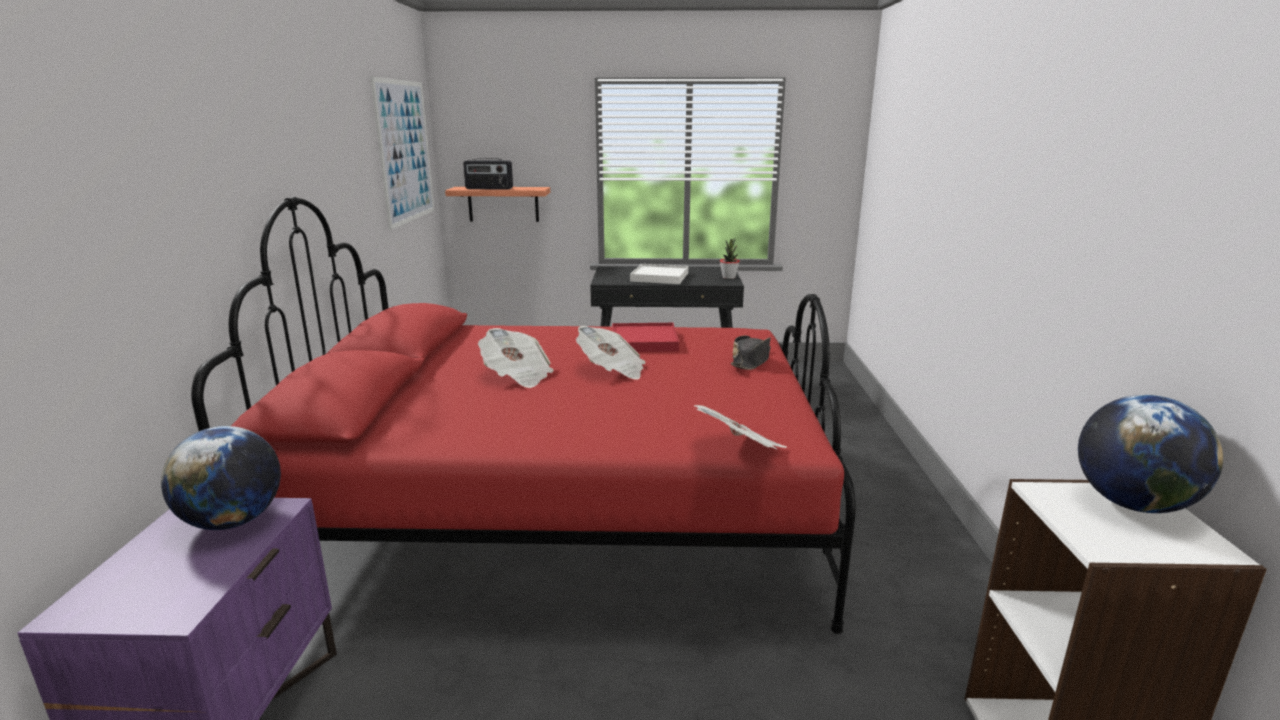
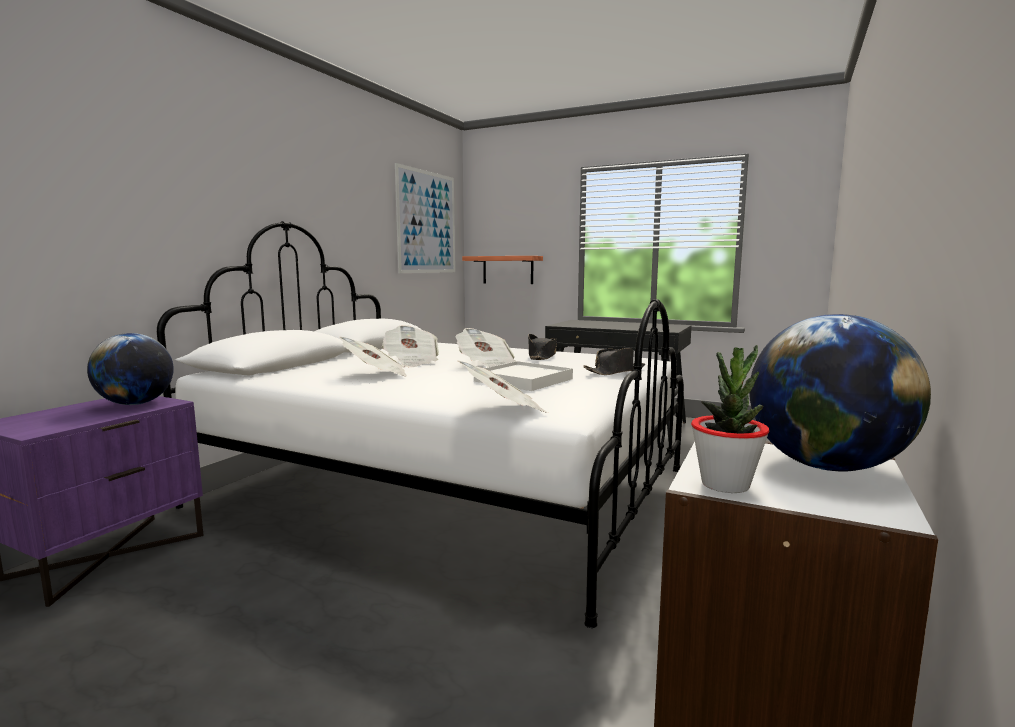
camera: 25 degrees right, 10 degrees down
red bed [191,197,856,634] -> white bed [157,221,684,628]
radio [463,158,513,190] -> none
red tray [612,323,679,352] -> black hat [528,334,557,360]
white tray [630,264,688,284] -> white tray moved to [474,361,573,391]
potted plant [720,238,740,279] -> potted plant moved to [691,345,769,493]
none -> newspaper [339,337,407,376]

